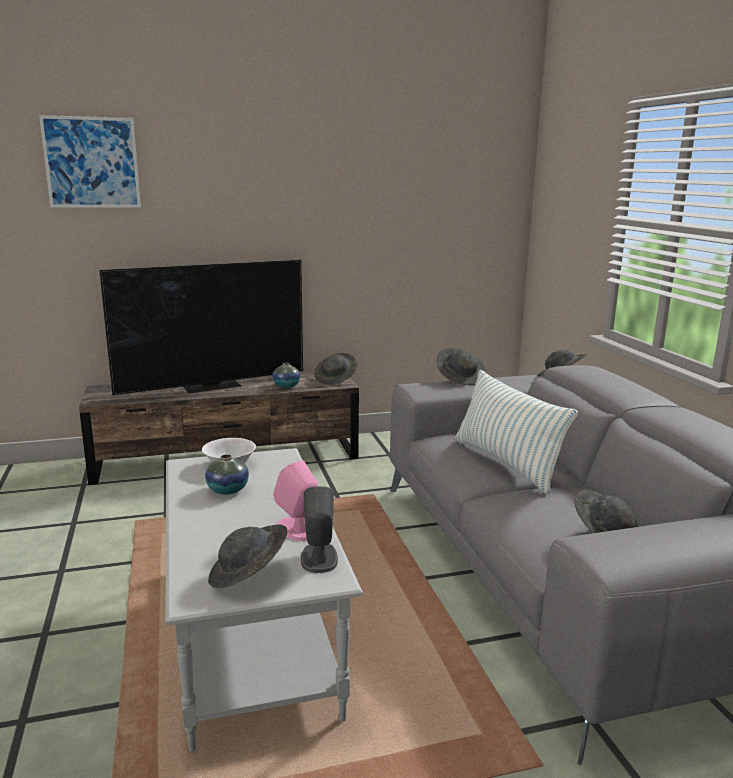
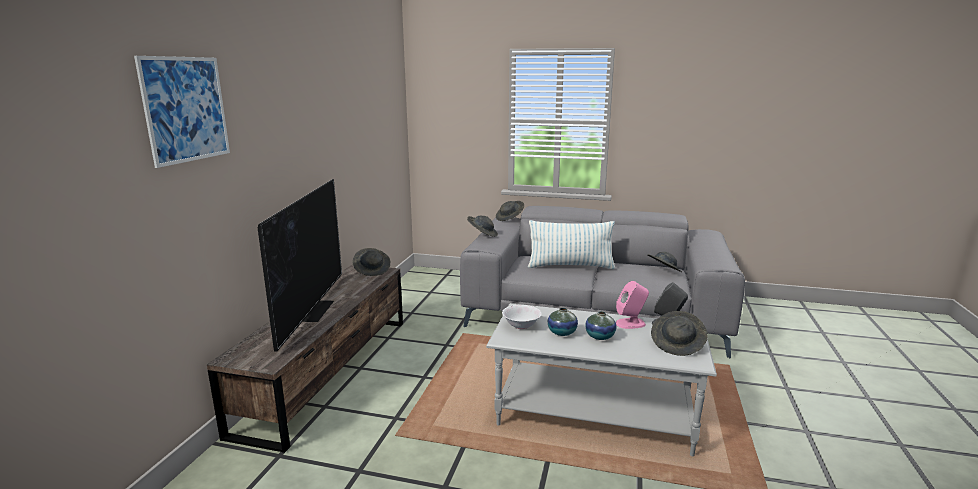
camera: 60 degrees left, 0 degrees up
vase [272,363,300,388] -> vase moved to [585,311,616,340]

